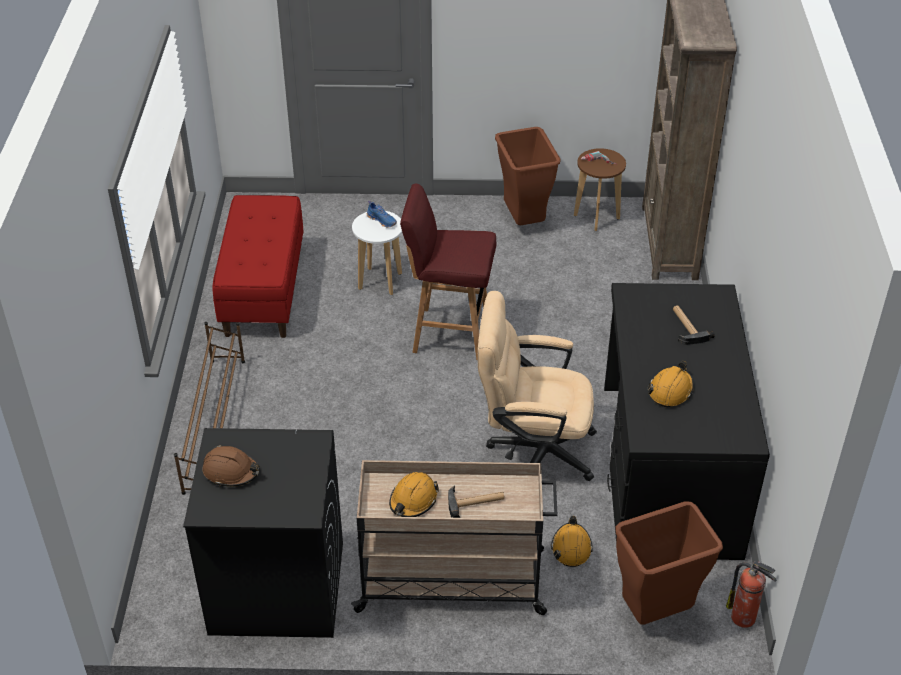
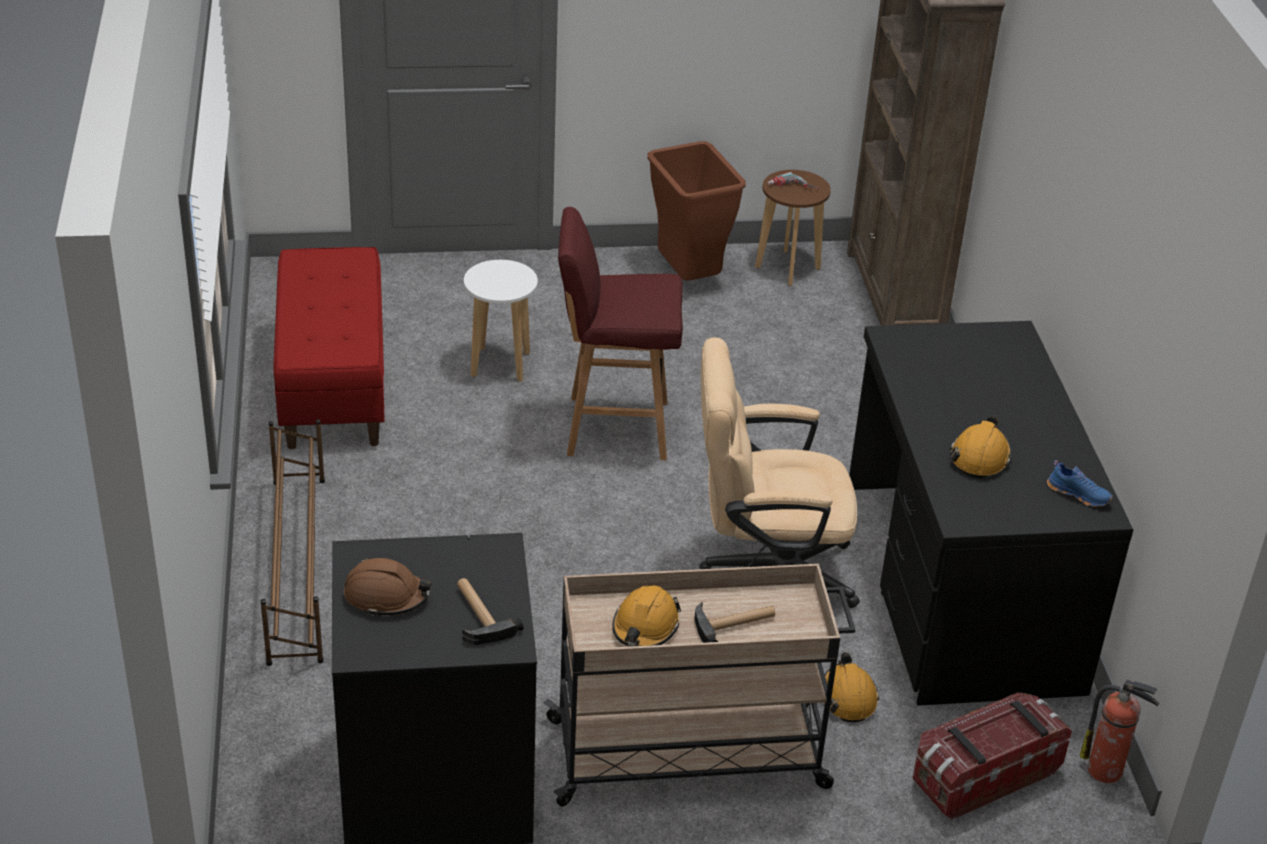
camera: 10 degrees left, 5 degrees down
blue shoe [367,201,397,227] -> blue shoe moved to [1047,460,1113,507]
brown trash can [615,501,723,625] -> storage box [913,693,1072,820]
hammer [673,305,715,345] -> hammer moved to [457,578,523,645]

